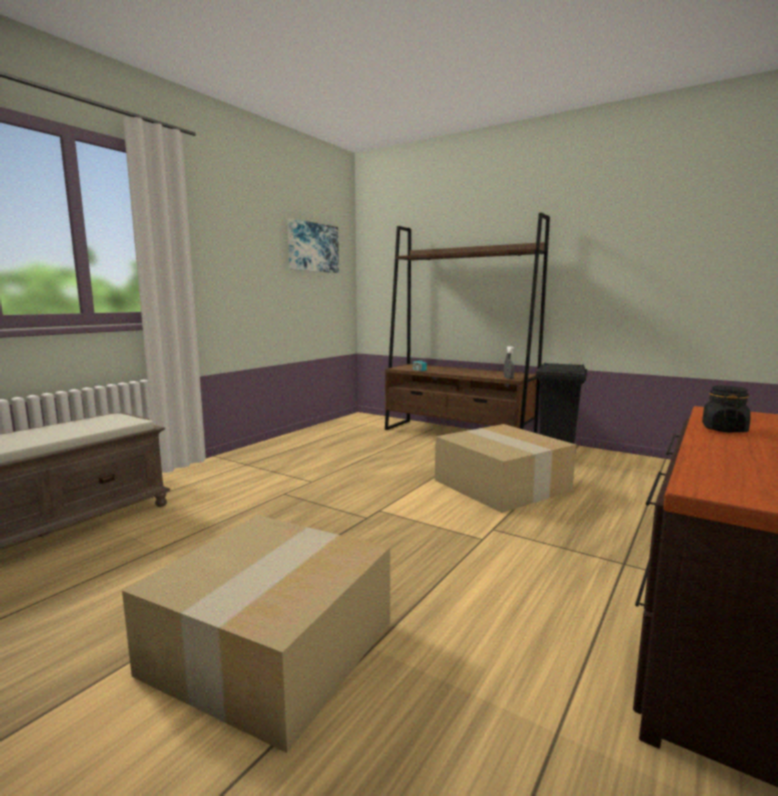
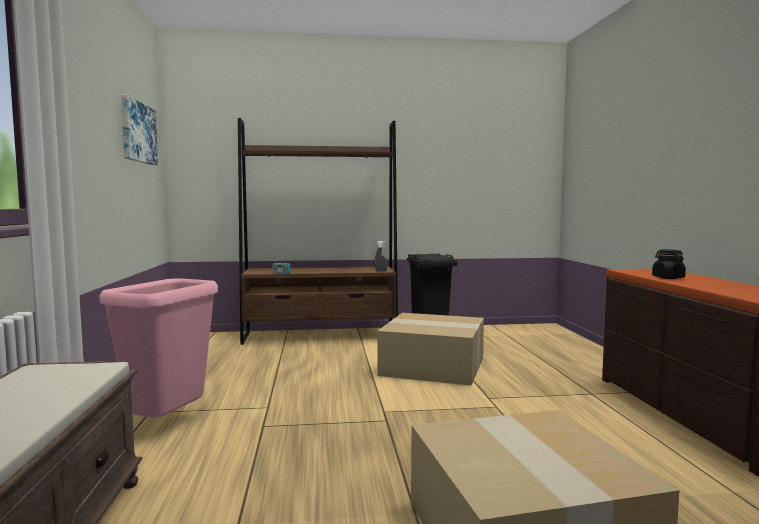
camera: 40 degrees left, 5 degrees down
none -> pink trash can [99,278,218,418]

